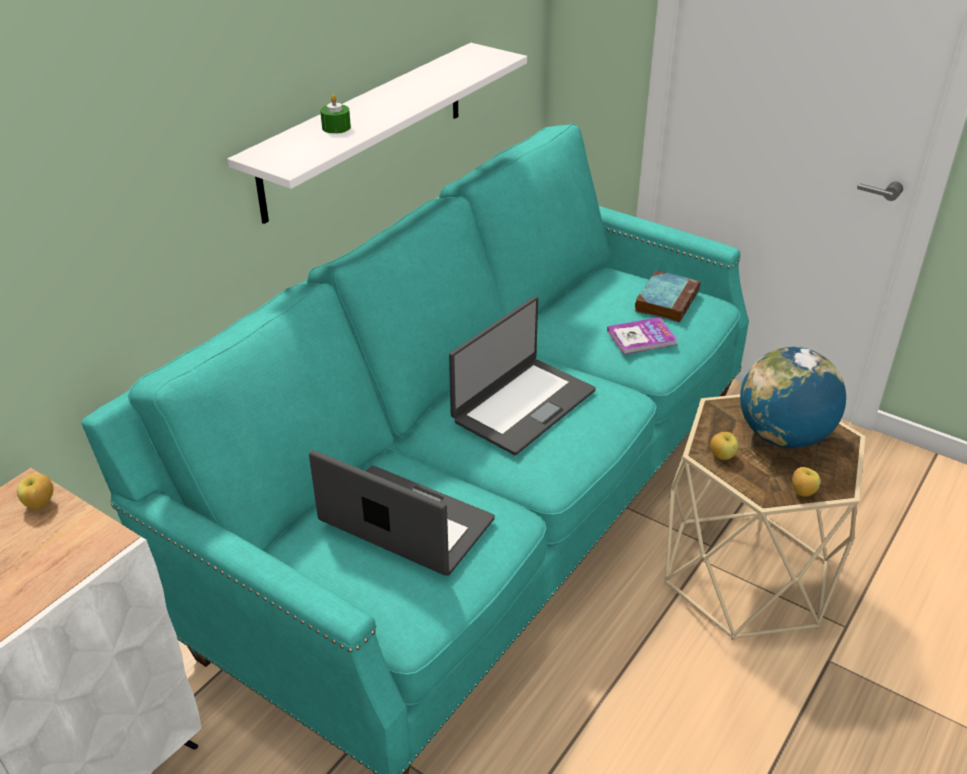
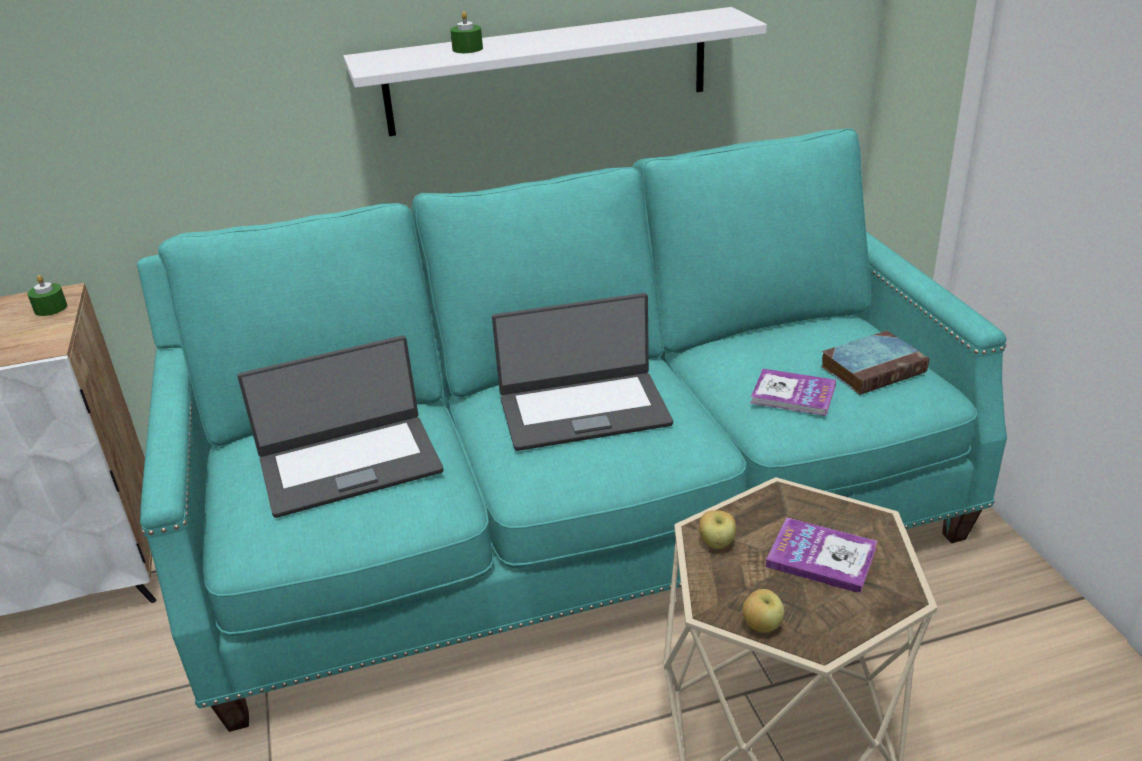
camera: 40 degrees right, 5 degrees down
apple [17,474,53,510] -> green candle [27,275,67,316]
laptop [309,450,495,576] -> laptop turned 90 degrees clockwise [237,336,444,518]
globe [740,347,846,448] -> book [766,517,878,594]

